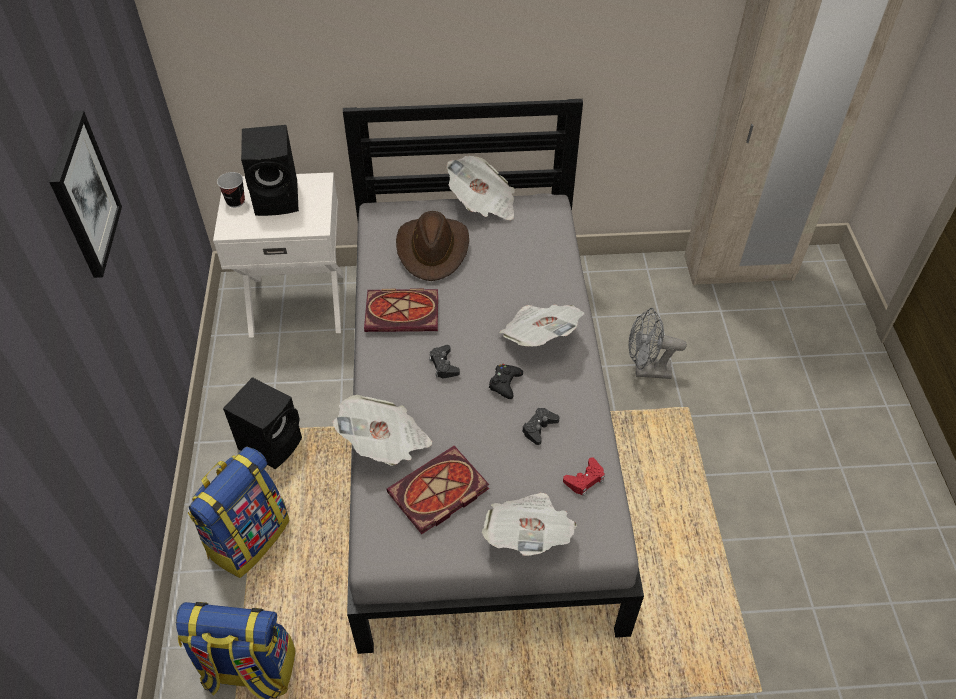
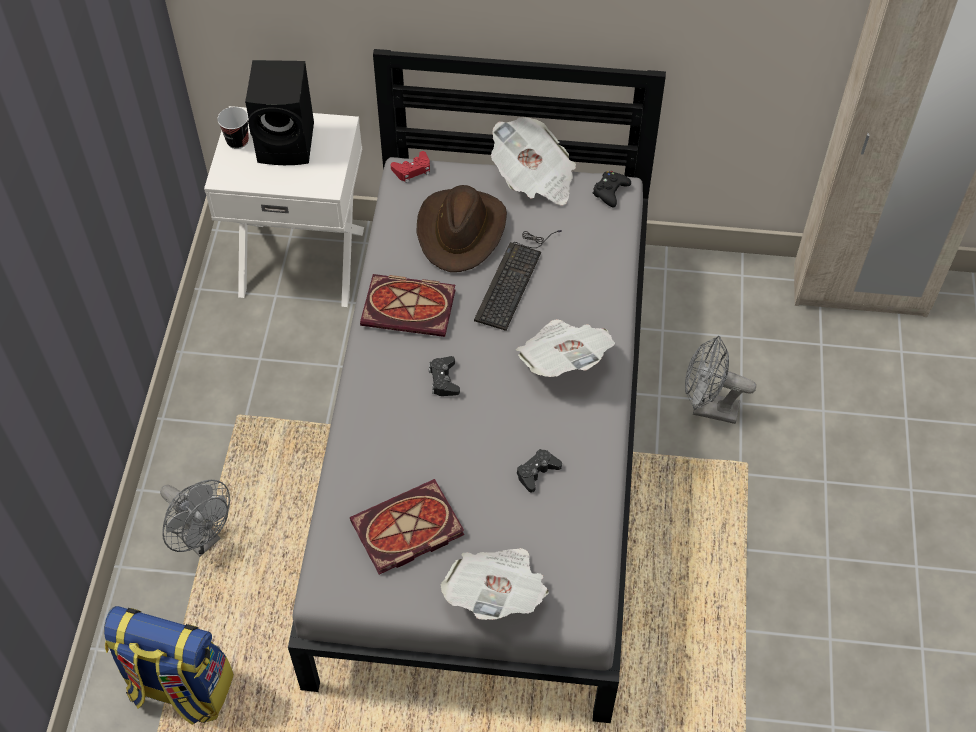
camera: 10 degrees right, 5 degrees up
picture [49,111,122,278] -> none
backpack [188,447,290,578] -> grey fan [160,480,230,557]
black speaker [223,377,302,469] -> none
newspaper [332,395,432,466] -> none
black game controller [488,364,523,399] -> black game controller moved to [593,171,631,207]
red game controller [563,457,605,496] -> red game controller moved to [391,151,430,183]
none -> keyboard [474,230,562,331]

